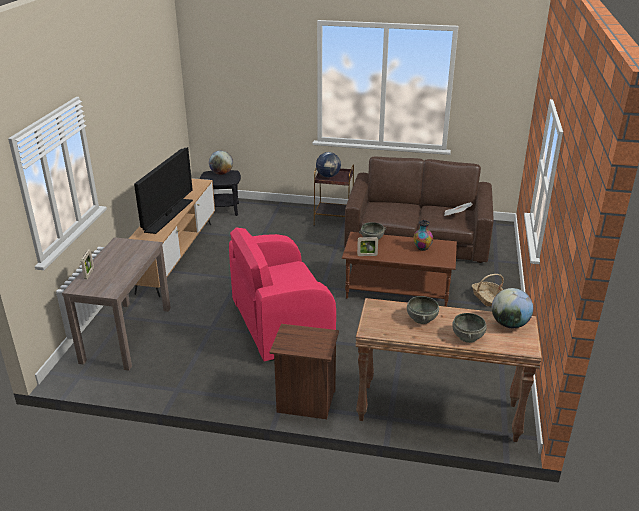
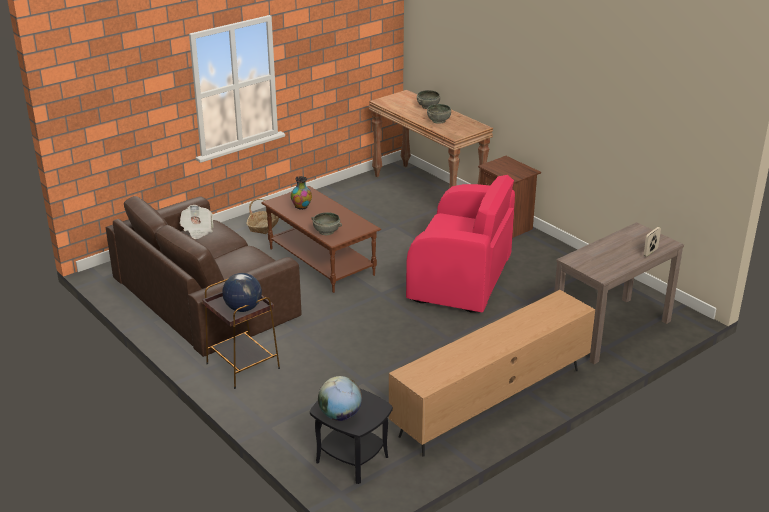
camera: 140 degrees left, 0 degrees up
television [134,147,193,234] -> none
picture frame [357,237,378,256] -> none
globe [492,288,533,328] -> none

